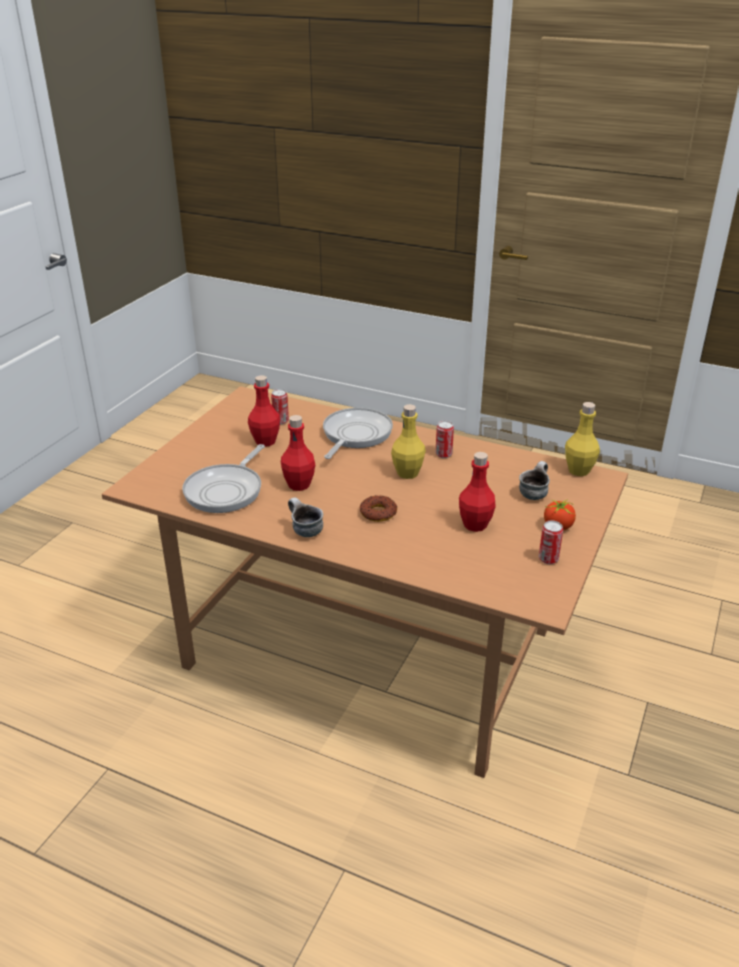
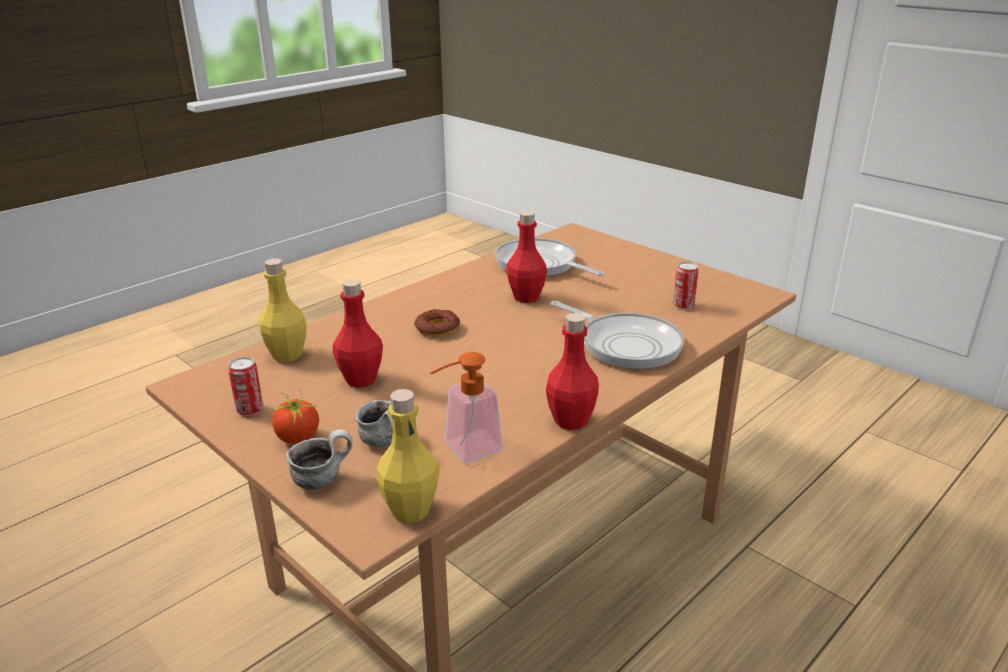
camera: 110 degrees right, 5 degrees down
red bottle [248,375,281,447] -> red bottle moved to [546,313,599,430]
mug [288,498,323,537] -> mug moved to [286,429,352,490]
yellow bottle [391,404,426,479] -> yellow bottle moved to [259,258,307,362]
can [435,421,454,458] -> none
none -> soap dispenser [430,352,503,462]

